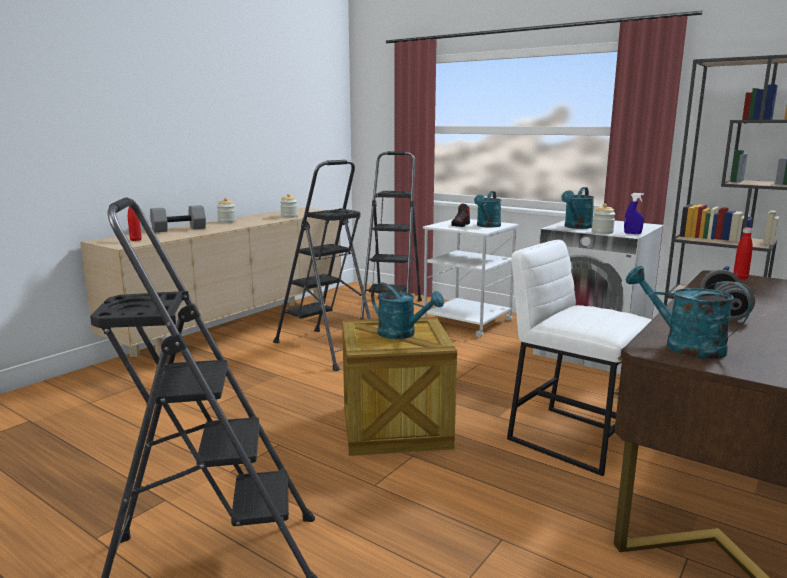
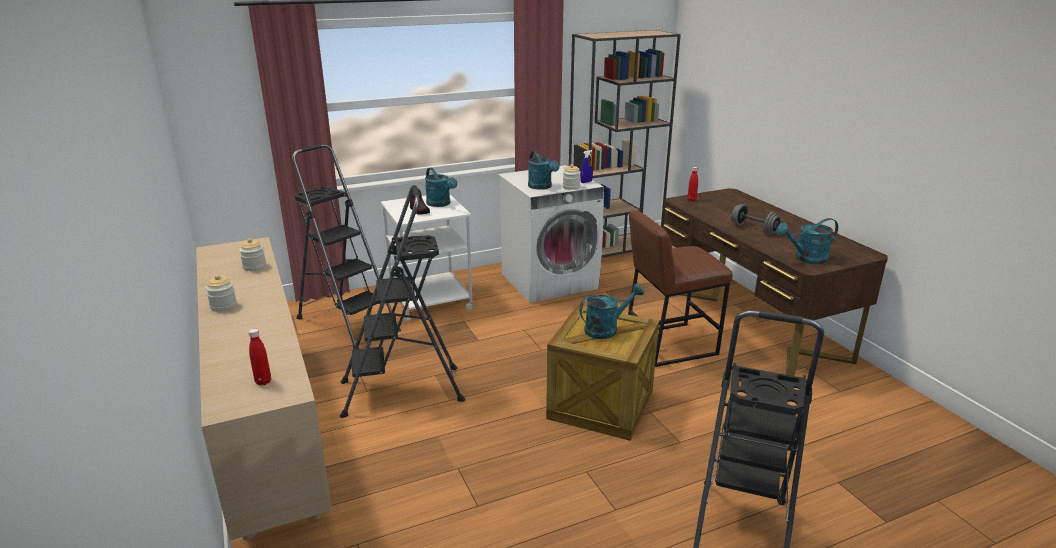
camera: 60 degrees left, 10 degrees up
grey dumbbell [150,205,206,232] -> none
white chair [507,240,651,476] -> brown chair [628,210,733,367]

